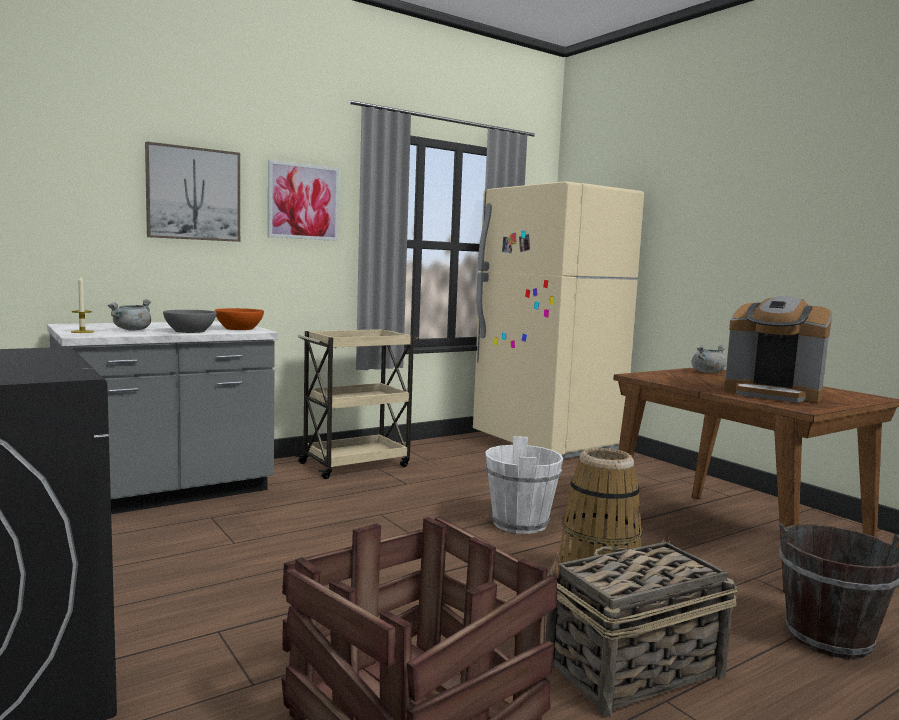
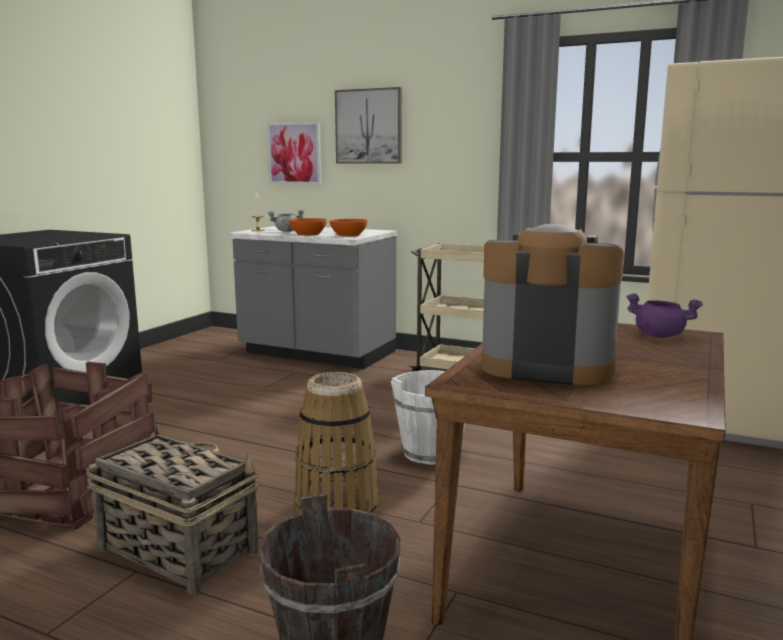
camera: 60 degrees right, 5 degrees up
grey bowl [163,310,217,333] -> orange bowl [289,218,327,236]
picture [268,160,339,241] -> picture moved to [267,122,321,185]
grey cooking pot [691,345,726,373] -> purple cooking pot [627,293,703,338]
coffee machine [724,296,832,403] -> coffee machine turned 105 degrees clockwise [481,224,624,386]

